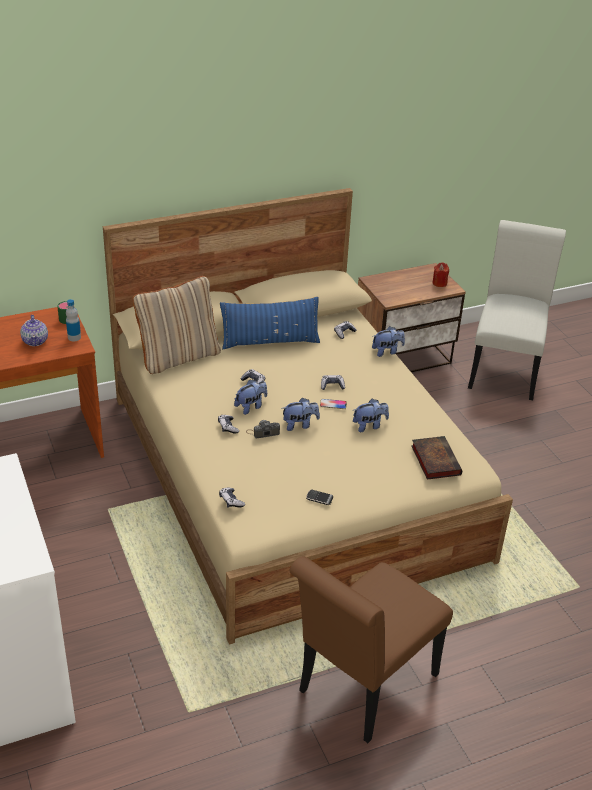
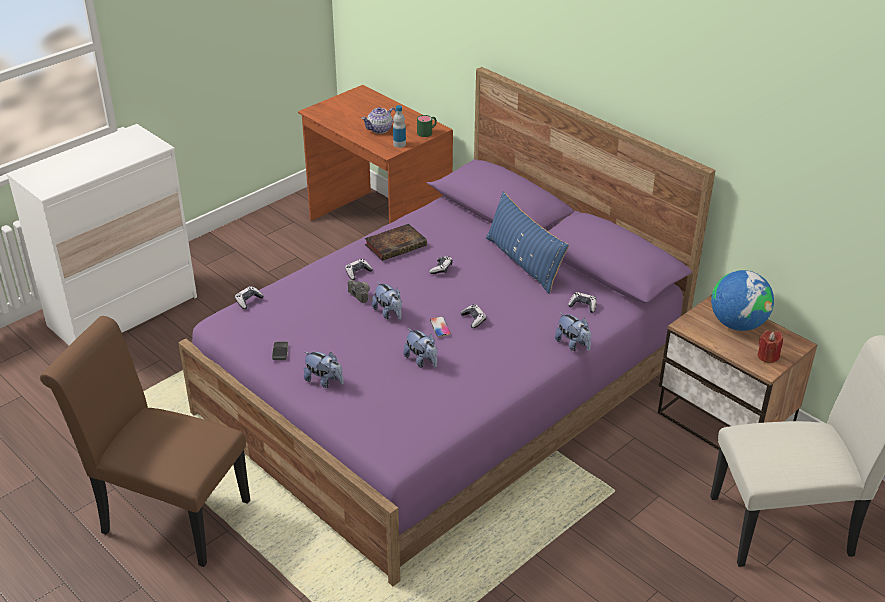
camera: 70 degrees right, 0 degrees up
beige bed [103,188,513,644] -> purple bed [178,67,716,586]
beige pillow [133,276,221,374] -> none
plush toy [234,380,267,415] -> plush toy moved to [304,352,344,388]
book [411,436,462,480] -> book moved to [365,224,427,261]
none -> globe [711,270,774,331]

